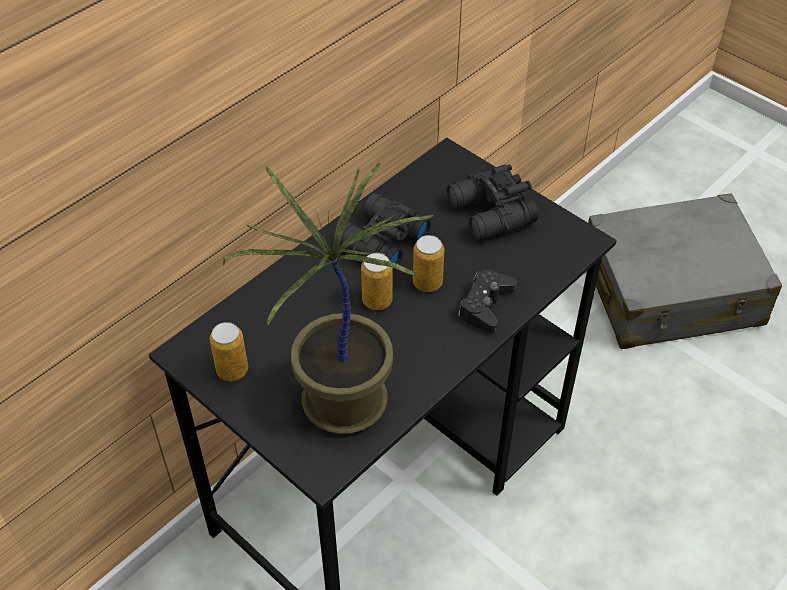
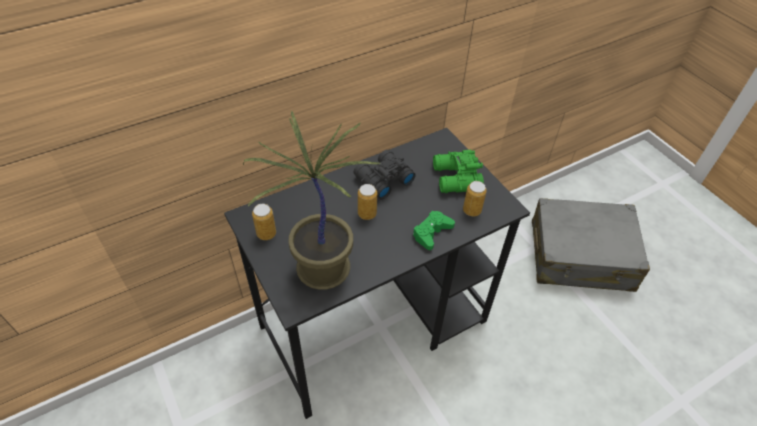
camera: 15 degrees right, 0 degrees up
can [413,235,444,292] -> can moved to [463,181,487,216]
black binoculars [447,164,538,241] -> green binoculars [433,150,484,193]
black game controller [458,270,517,332] -> green game controller [413,211,455,250]

